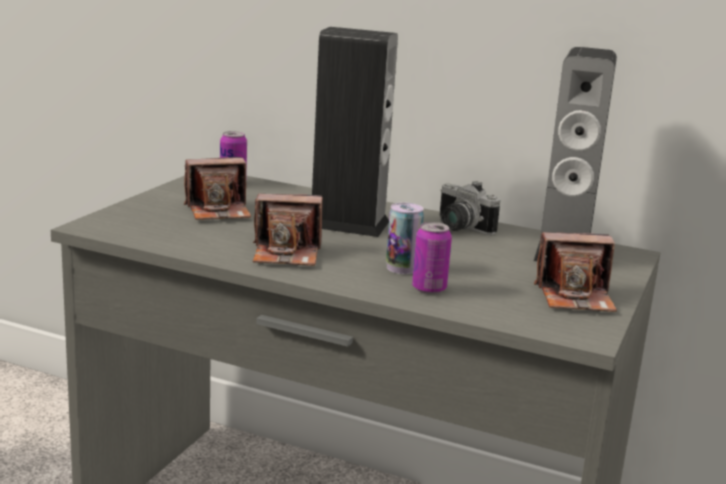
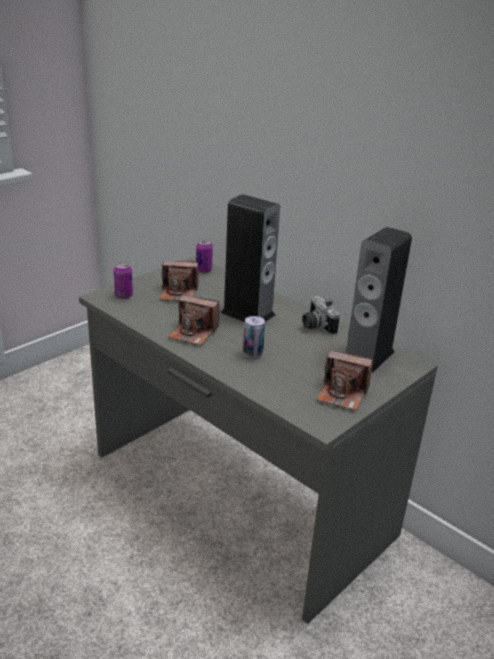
camera: 20 degrees right, 10 degrees up
can [412,222,452,294] -> can moved to [114,263,133,299]

